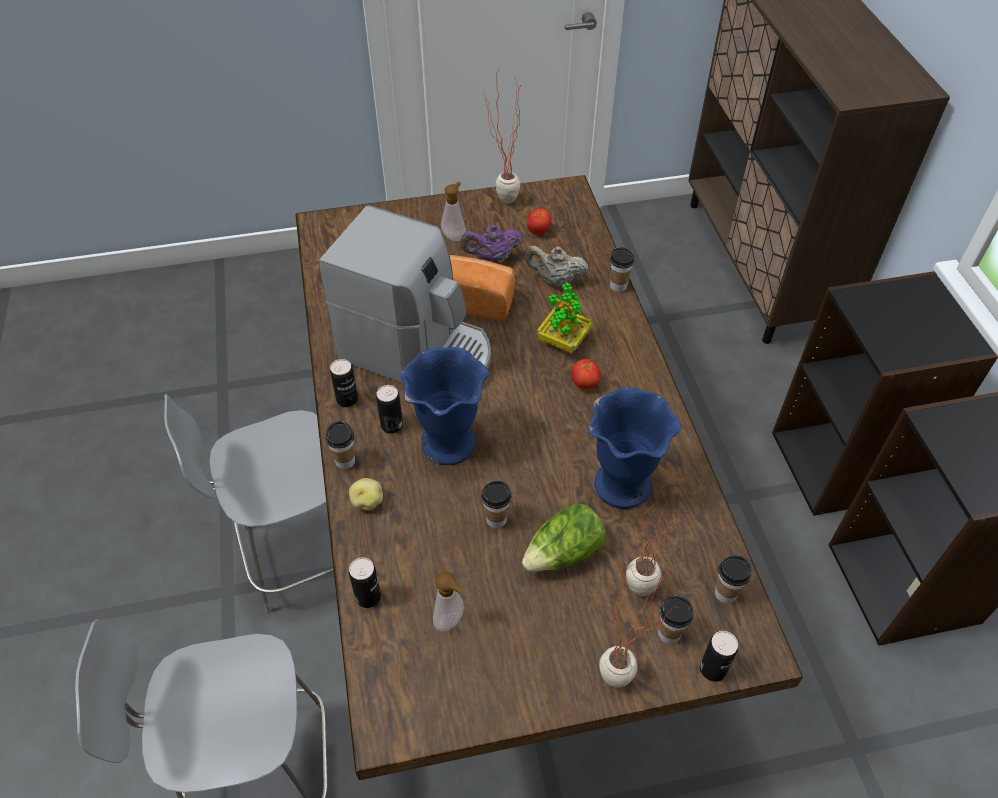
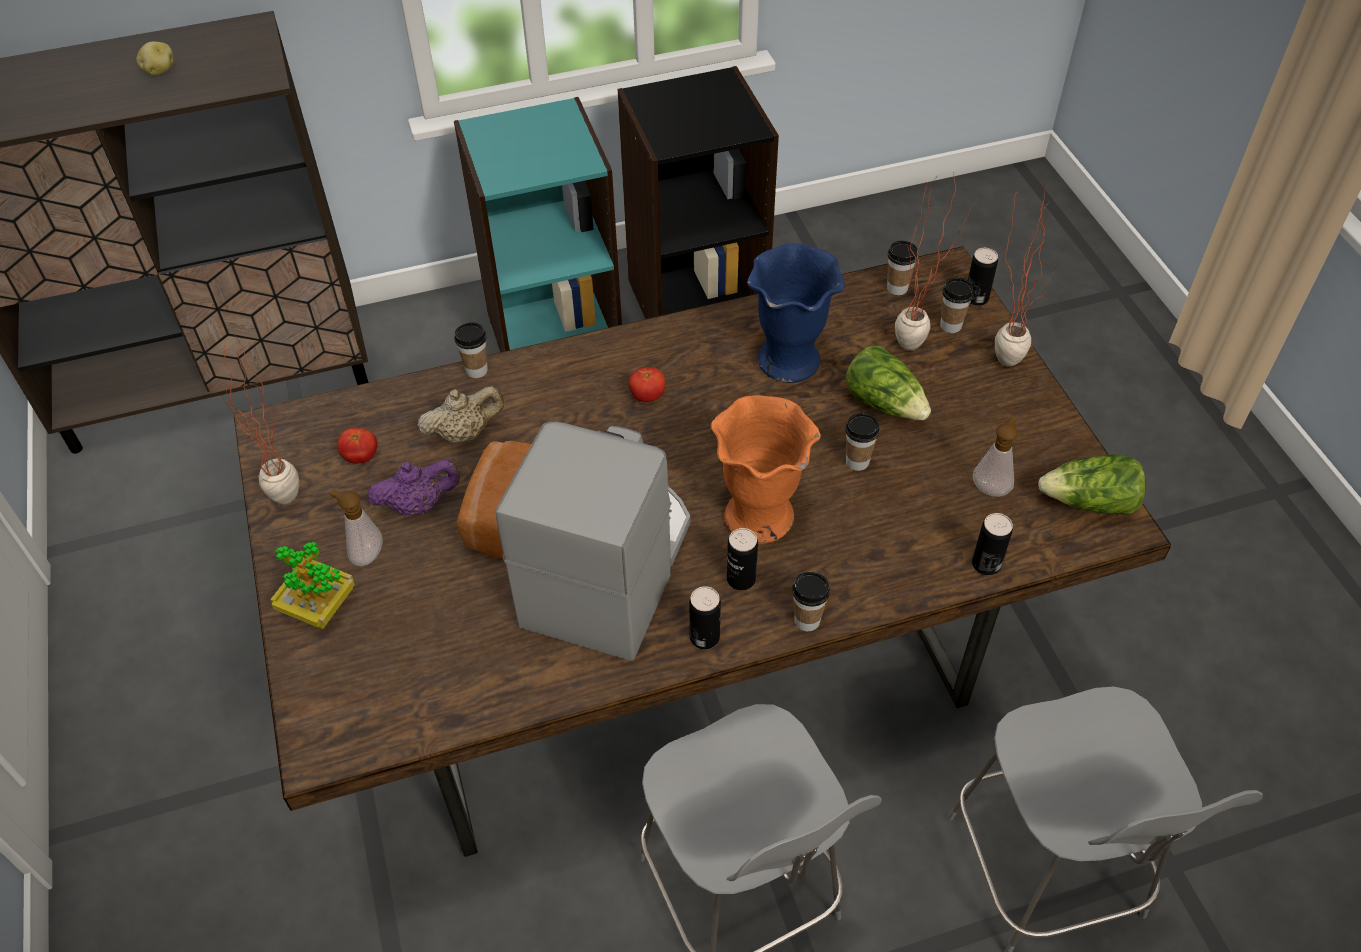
camera: 95 degrees left, 0 degrees up
potato [349,478,383,511] -> potato moved to [136,42,174,76]
blue vase [401,347,489,465] -> orange vase [710,395,821,544]
purple teapot [461,225,523,263] -> purple teapot turned 90 degrees counterclockwise [367,460,460,516]
beige teapot [525,245,588,287] -> beige teapot turned 120 degrees counterclockwise [417,386,504,443]
potted plant [537,283,592,353] -> potted plant moved to [270,542,355,629]
black bookcase [772,271,998,516] -> turquoise bookcase [454,97,622,352]
none -> lettuce [1038,454,1146,515]

